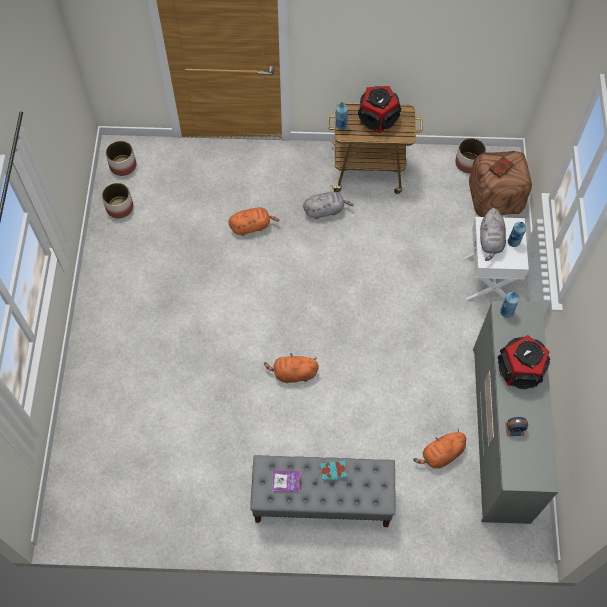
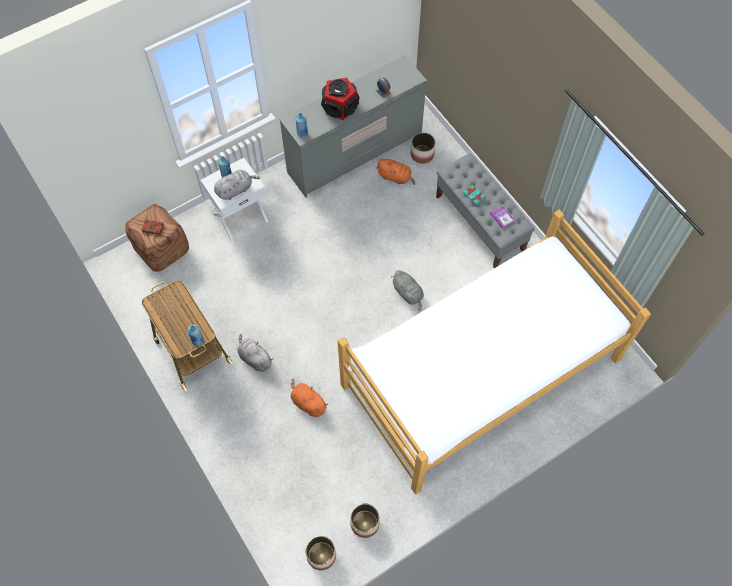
camera: 125 degrees left, 0 degrees up
orange plush toy [264,353,319,383] -> grey plush toy [391,270,424,311]
speaker [358,86,401,133] -> none
planter [455,138,486,173] -> planter moved to [411,133,435,164]
none -> bed [338,210,651,495]

